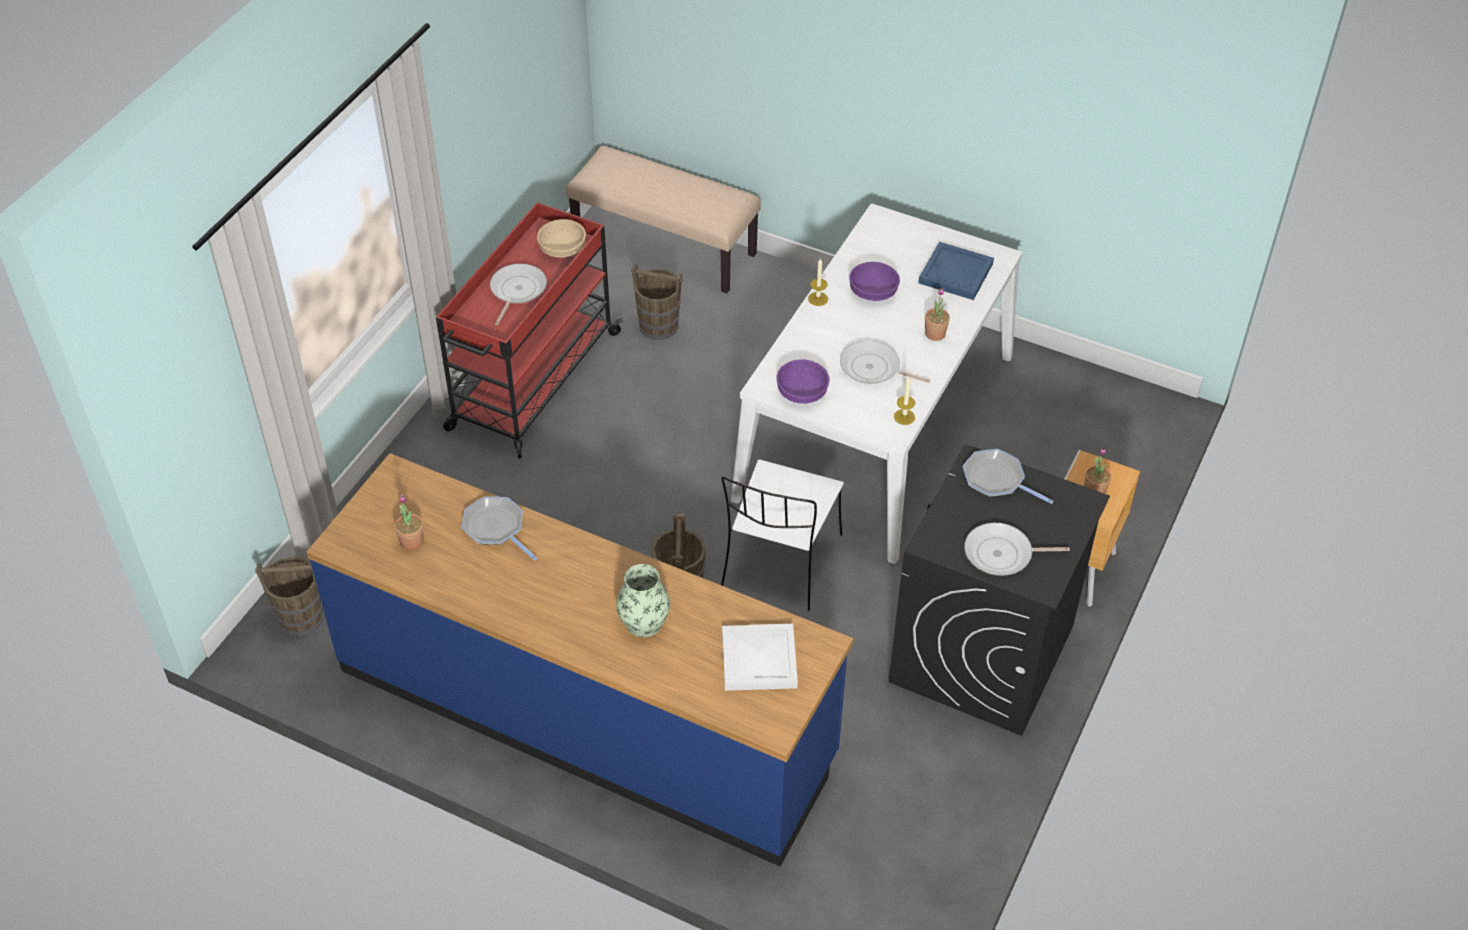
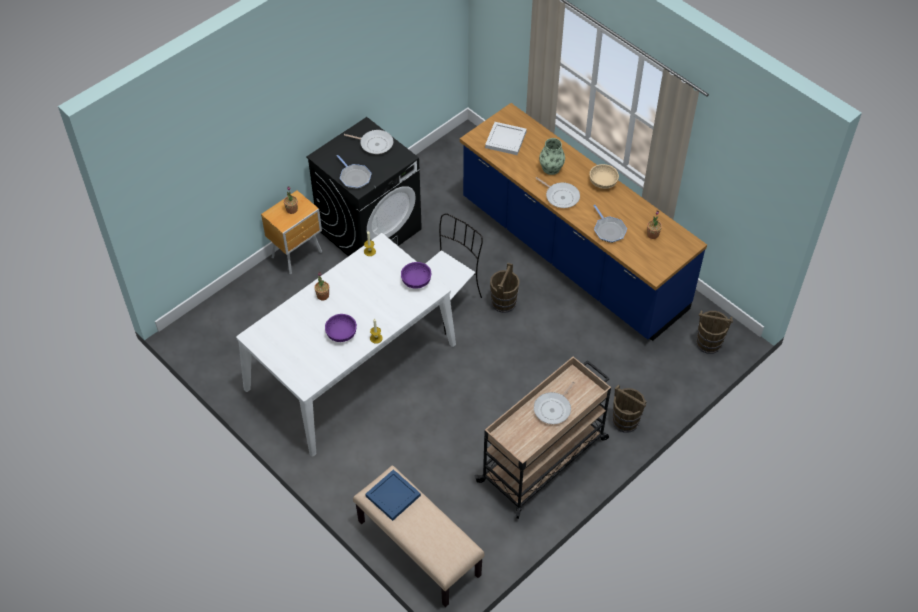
camera: 160 degrees left, 5 degrees up
red cart [436,202,623,459] -> beige cart [474,357,611,519]
beige bowl [537,219,586,258] -> beige bowl moved to [589,164,619,189]
brown bucket [631,264,683,340] -> brown bucket moved to [612,385,647,433]
frying pan [840,341,930,384] -> frying pan moved to [536,177,580,208]
blue tray [918,242,994,300] -> blue tray moved to [365,469,421,521]

